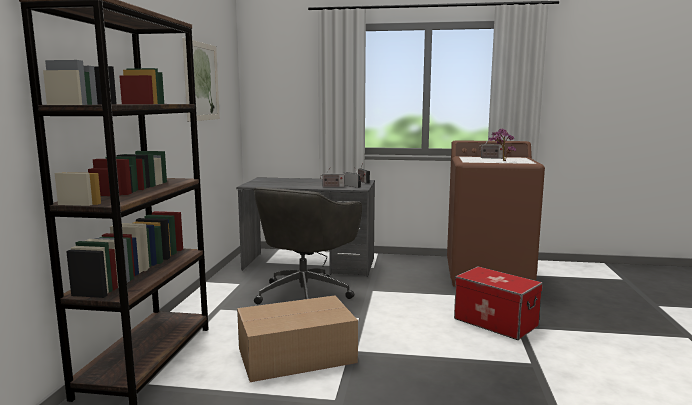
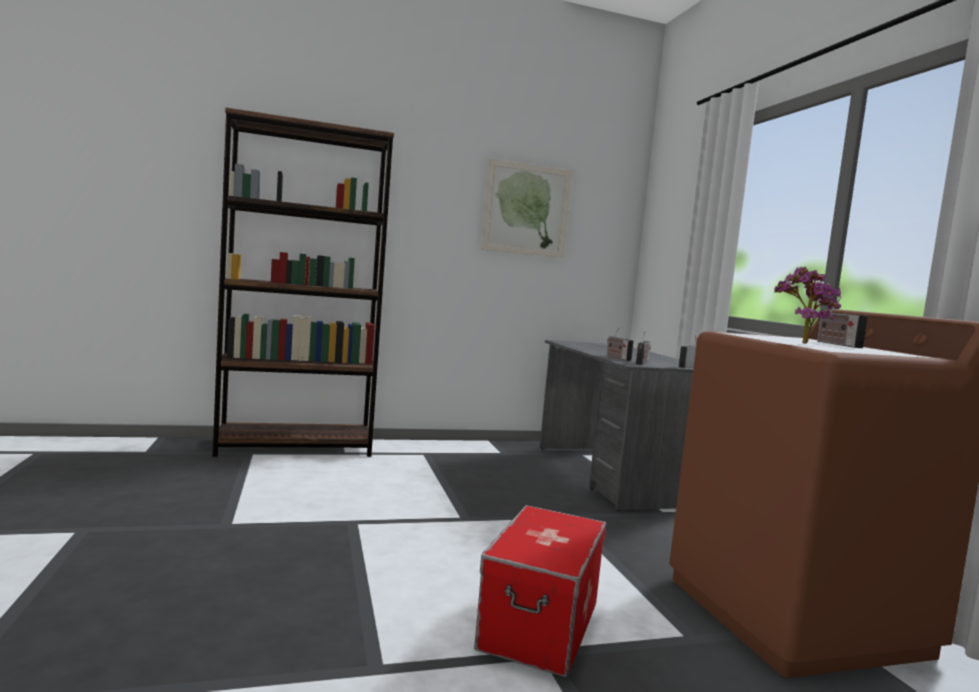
camera: 65 degrees right, 5 degrees down
cardboard box [237,295,358,382] -> none
grey office chair [253,187,362,304] -> none

